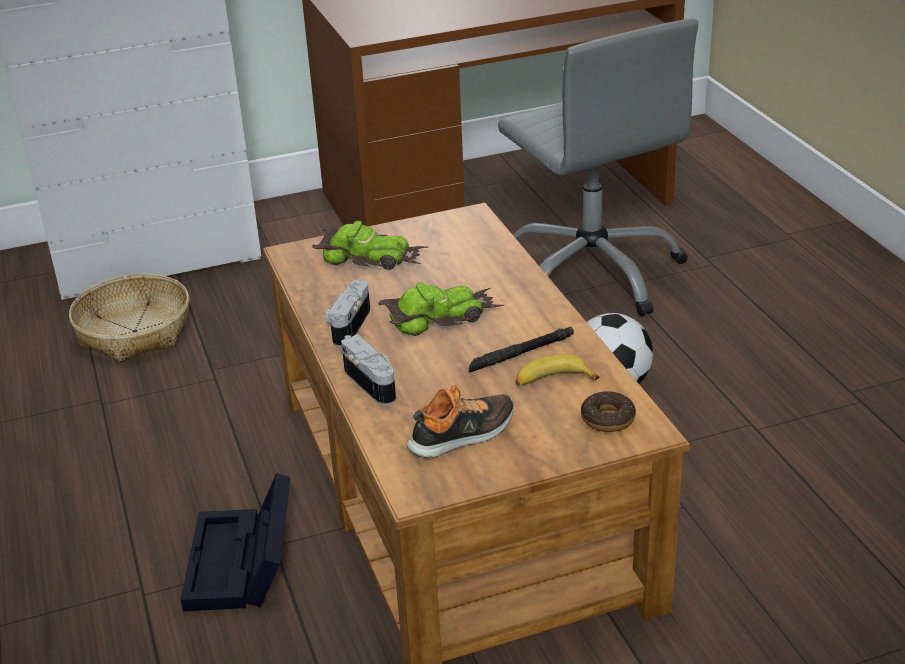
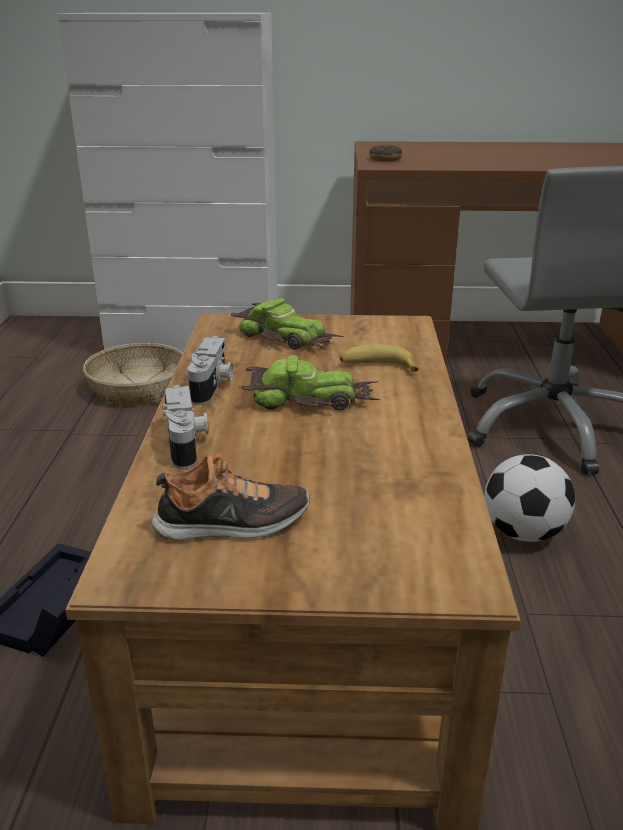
camera: 20 degrees right, 5 degrees down
camera [326,279,370,347] -> camera turned 150 degrees clockwise [188,336,233,405]
black flashlight [469,327,574,373] -> none
banana [515,354,599,386] -> banana moved to [340,344,419,372]
donut [581,391,636,432] -> donut moved to [369,145,402,161]

